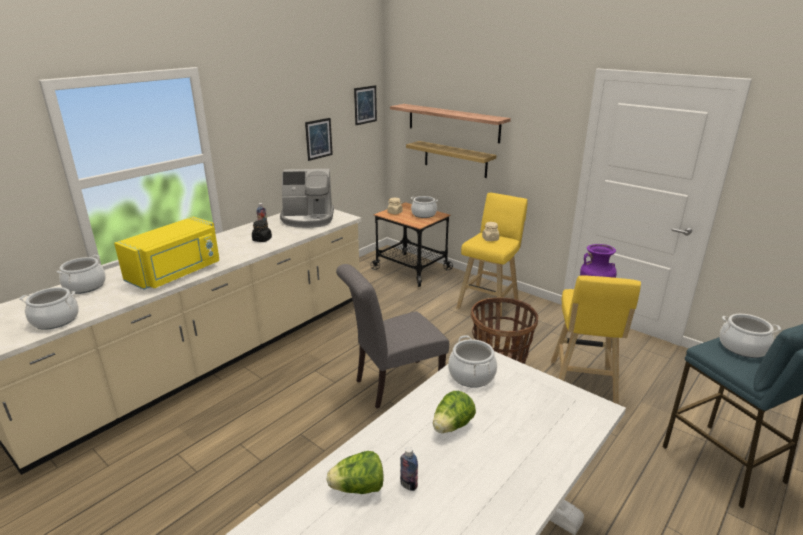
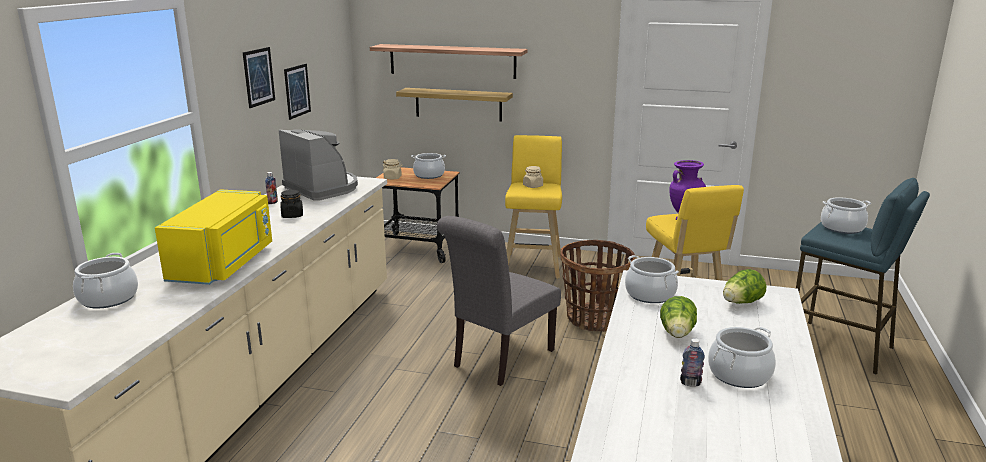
camera: 25 degrees left, 5 degrees down
cooking pot [20,287,79,330] -> cooking pot moved to [708,327,776,388]
coffee machine [280,169,334,228] -> coffee machine turned 105 degrees counterclockwise [279,129,358,201]
lettuce [327,451,384,494] -> lettuce moved to [723,269,766,304]
picture [354,85,377,125] -> picture moved to [243,47,275,108]

